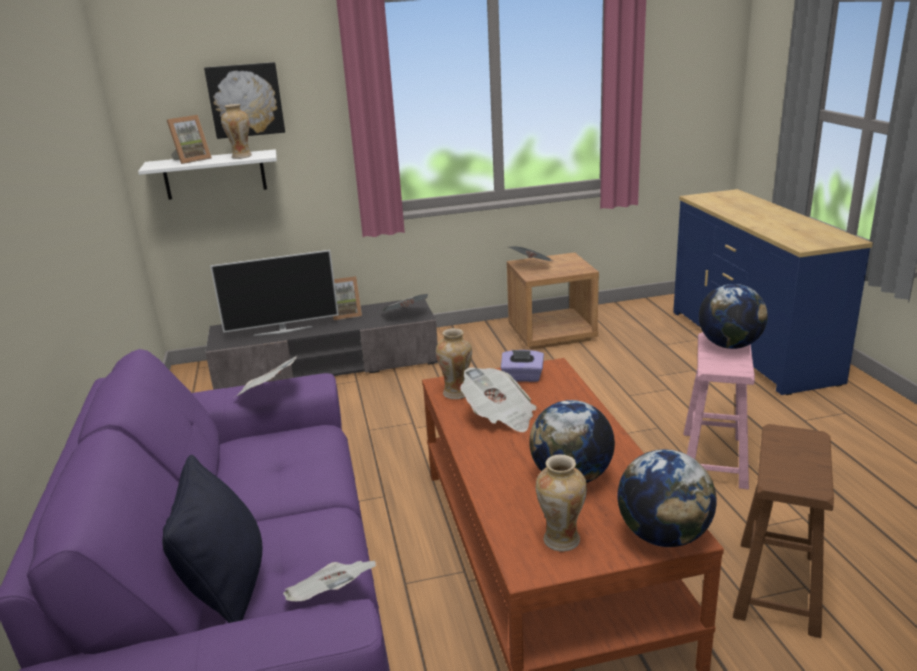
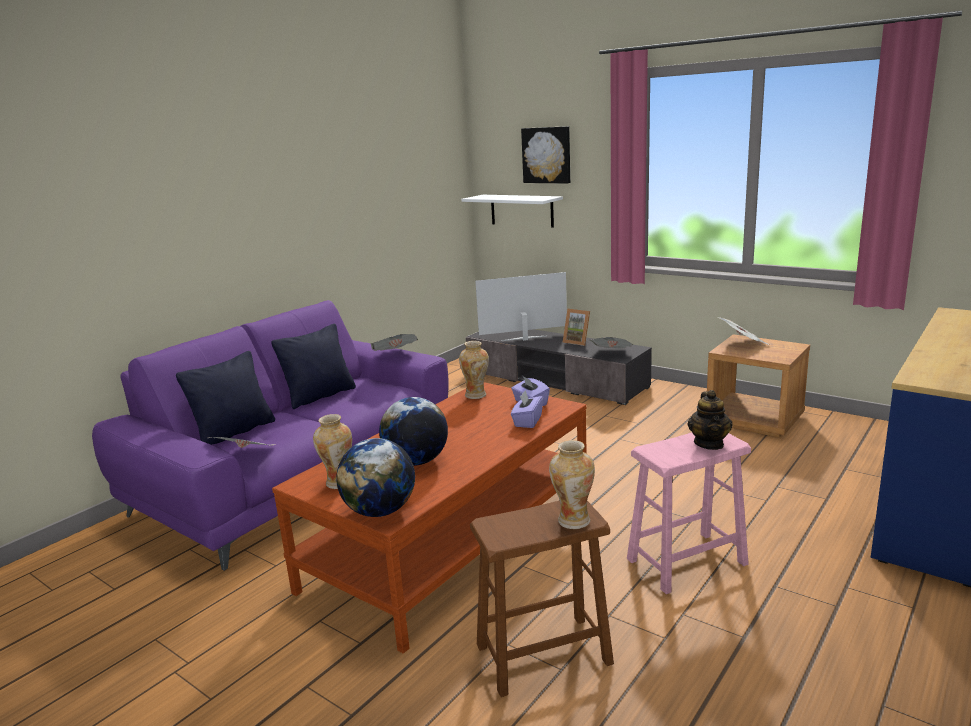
camera: 50 degrees right, 5 degrees down
picture frame [167,115,212,164] -> none
television [210,250,339,336] -> television turned 135 degrees clockwise [475,272,567,341]
vase [221,104,252,159] -> vase moved to [549,440,595,529]
newspaper [460,367,536,432] -> none
globe [699,284,768,349] -> teapot [687,390,733,450]
none -> black pillow [271,324,356,409]
none -> purple tissue box [511,390,543,428]

